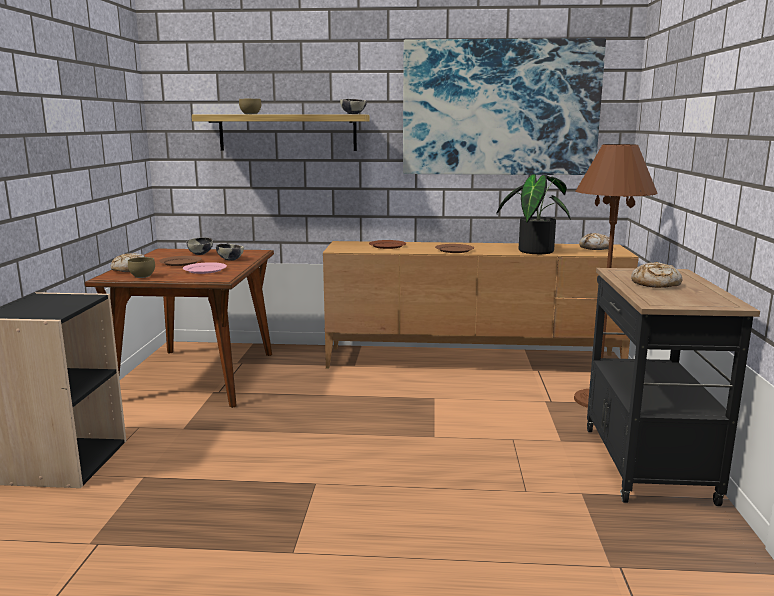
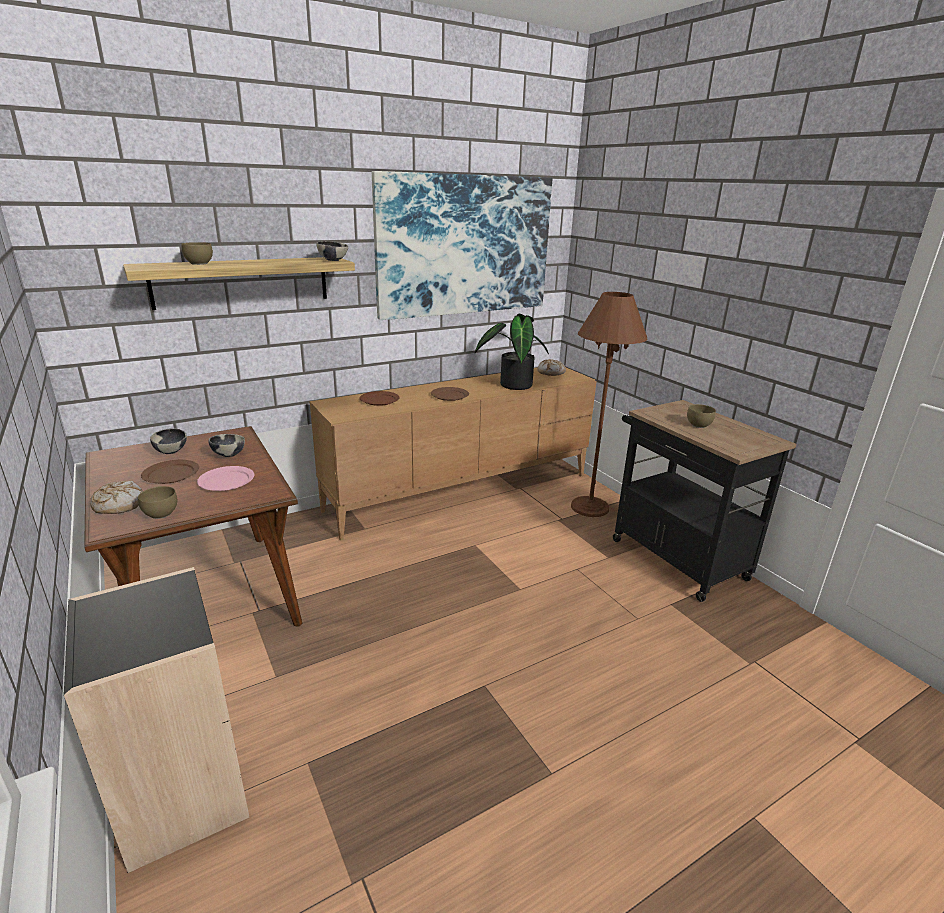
camera: 35 degrees left, 10 degrees up
bread [631,262,682,288] -> brown bowl [687,404,716,428]

